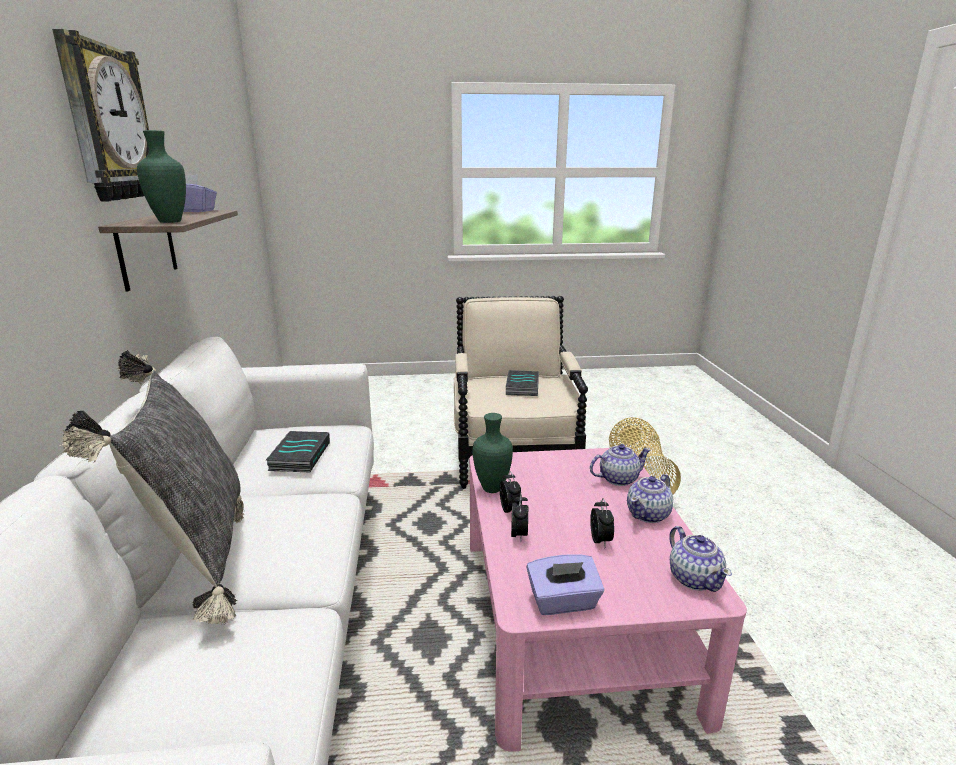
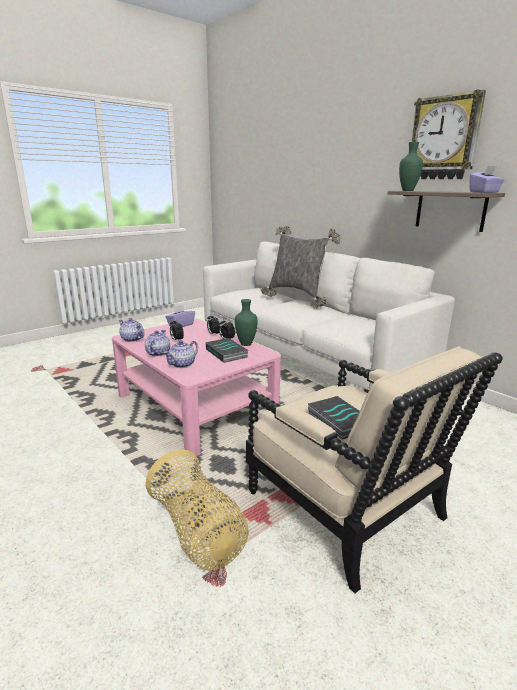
camera: 145 degrees right, 0 degrees up
book [266,431,330,472] -> book moved to [206,338,248,363]

